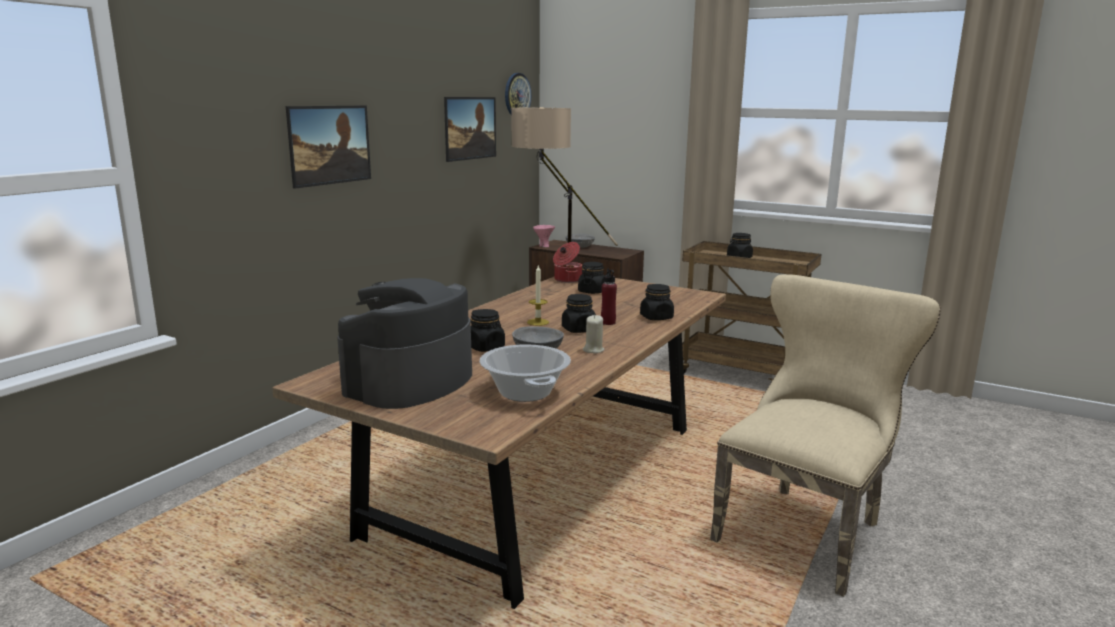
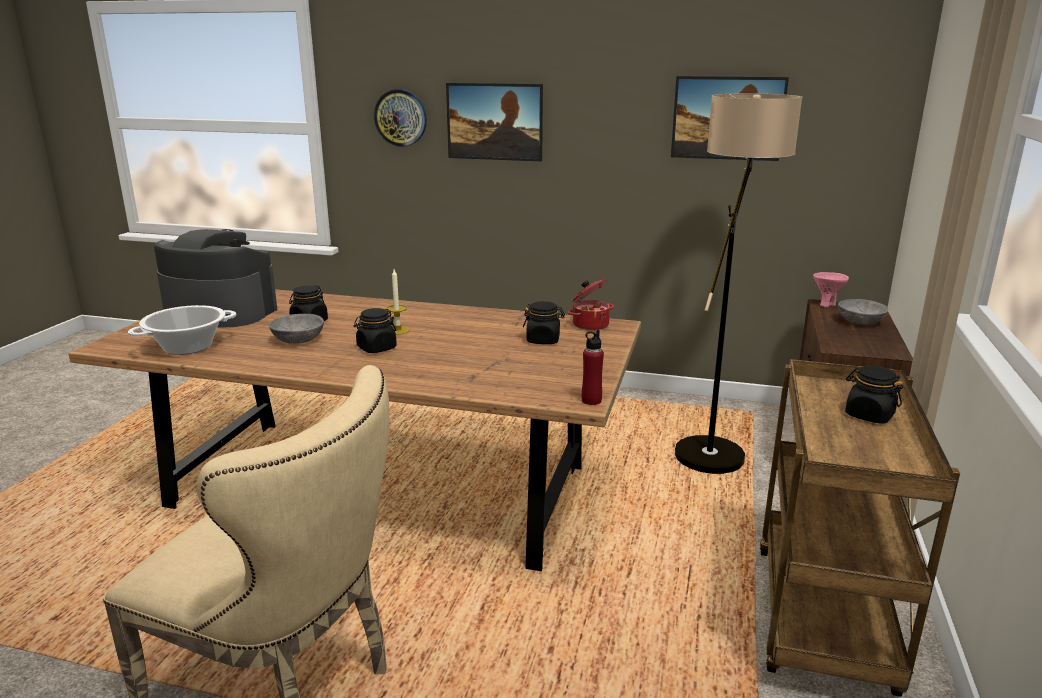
camera: 75 degrees right, 5 degrees up
wall clock [505,73,531,114] -> wall clock moved to [374,89,427,147]
beige candle [583,315,604,354] -> none
red bottle [601,268,617,325] -> red bottle moved to [582,330,604,405]
black jar [640,284,674,320] -> none

